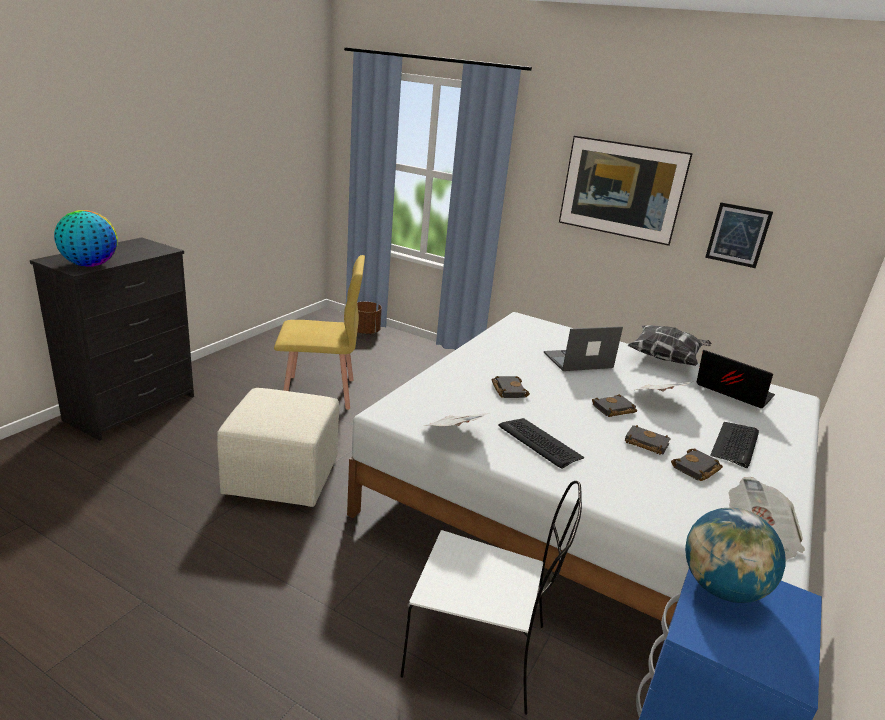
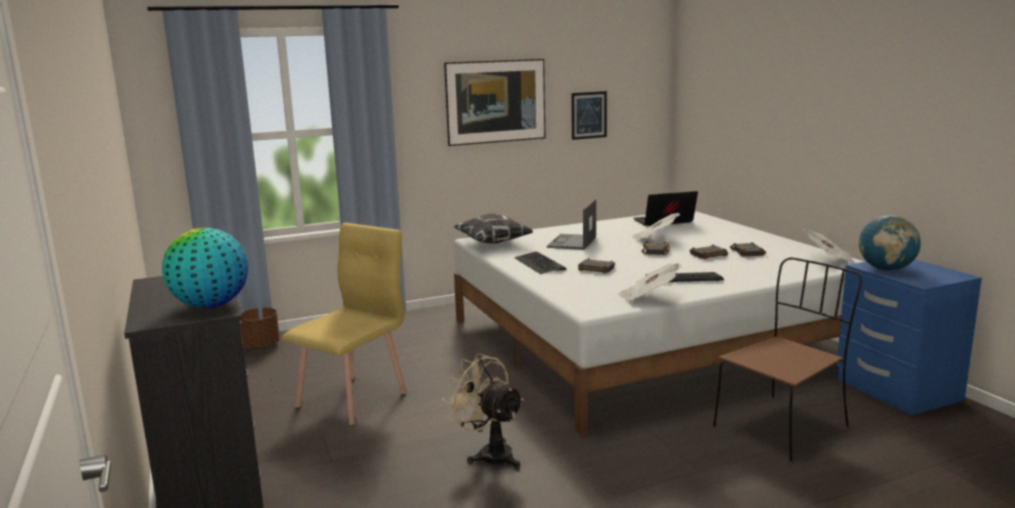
camera: 50 degrees left, 10 degrees down
beige ottoman [217,388,339,507] -> beige fan [443,353,524,469]
white chair [401,481,582,715] -> brown chair [713,257,862,462]
pillow [628,325,712,366] -> pillow moved to [453,213,533,244]
keyboard [710,422,759,468] -> keyboard moved to [514,251,567,274]

